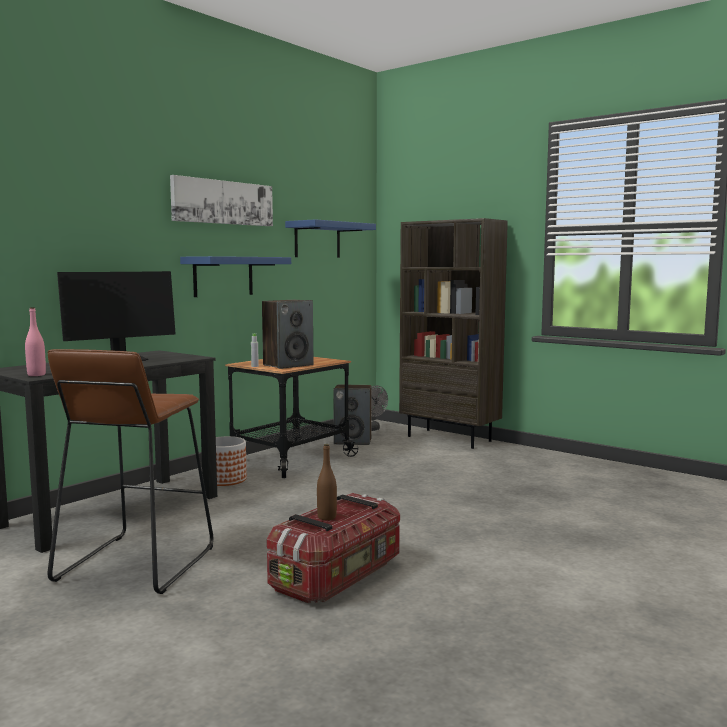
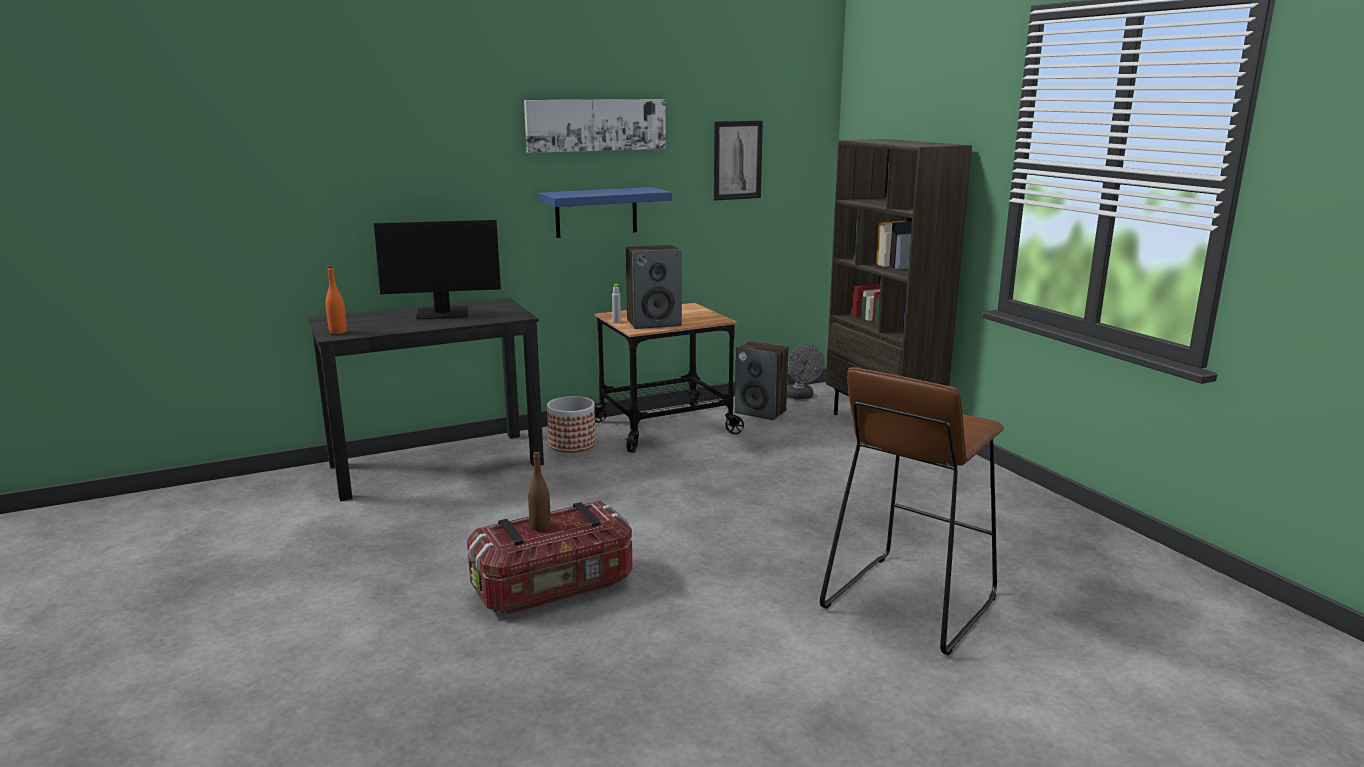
camera: 25 degrees right, 10 degrees up
pink bottle [25,307,46,376] -> orange bottle [325,266,347,334]
brown stool [48,349,213,594] -> brown stool moved to [820,367,1004,655]
blue shelf [285,219,376,258] -> picture [714,121,763,201]

